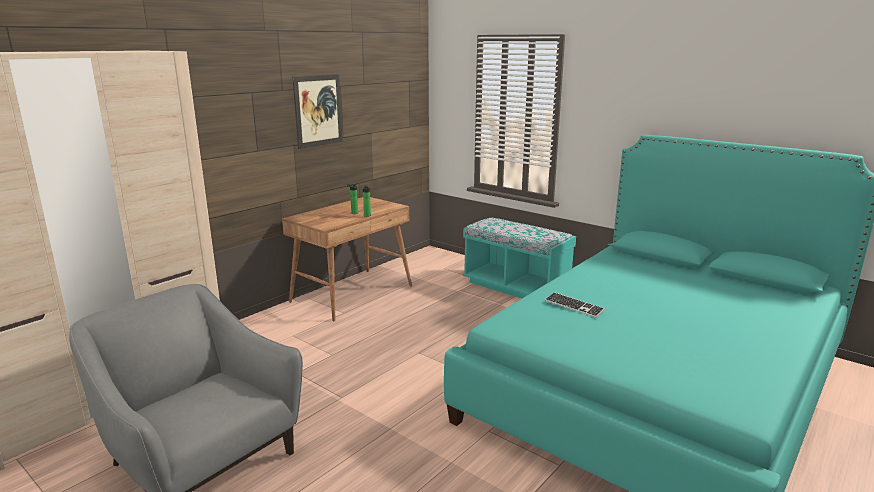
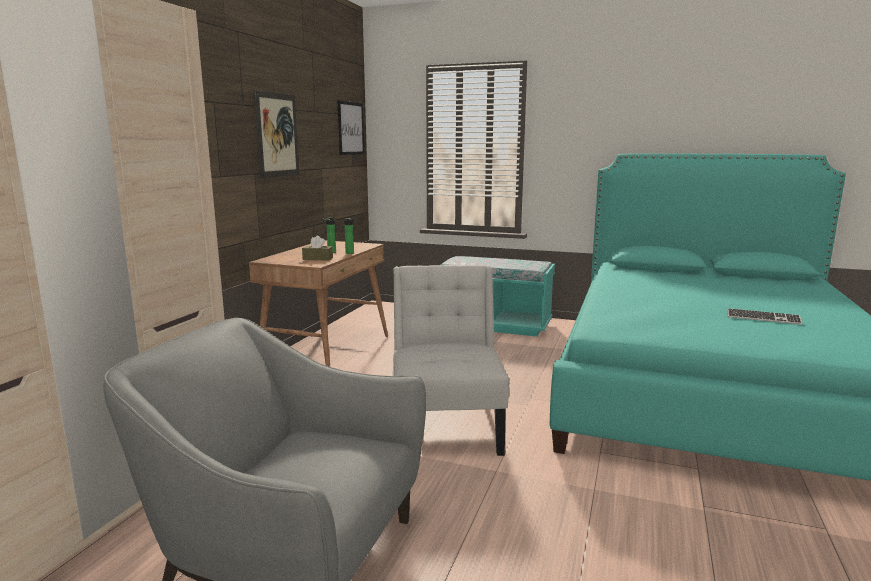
camera: 20 degrees left, 5 degrees down
keyboard [545,292,605,318] -> keyboard moved to [727,308,803,325]
none -> brown tissue box [302,236,333,261]
none -> picture [337,100,364,155]
none -> white chair [393,265,509,456]

